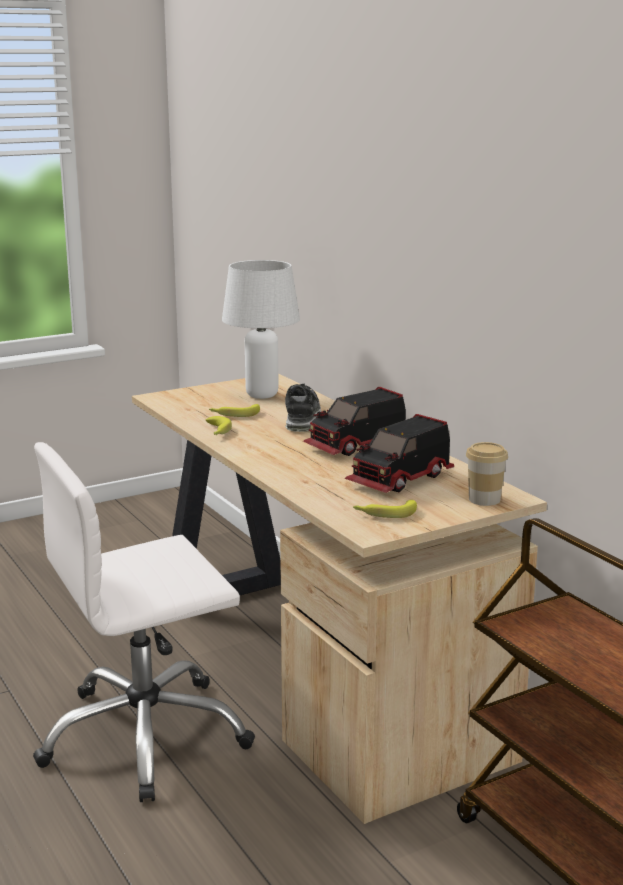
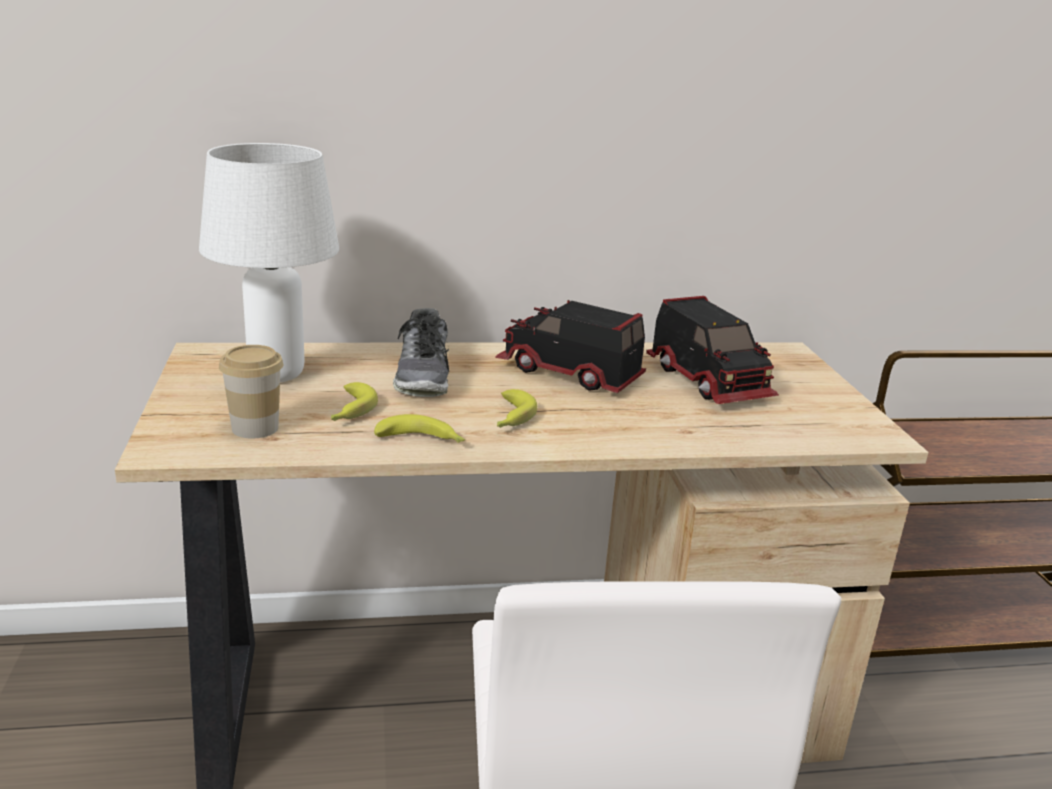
camera: 70 degrees left, 5 degrees up
shoe [285,383,322,432] -> shoe turned 120 degrees counterclockwise [393,308,449,397]
toy truck [303,387,406,456] -> toy truck turned 135 degrees clockwise [495,300,646,393]
banana [353,500,417,518] -> banana moved to [497,389,537,428]
cup [466,442,508,506] -> cup moved to [219,345,283,439]

